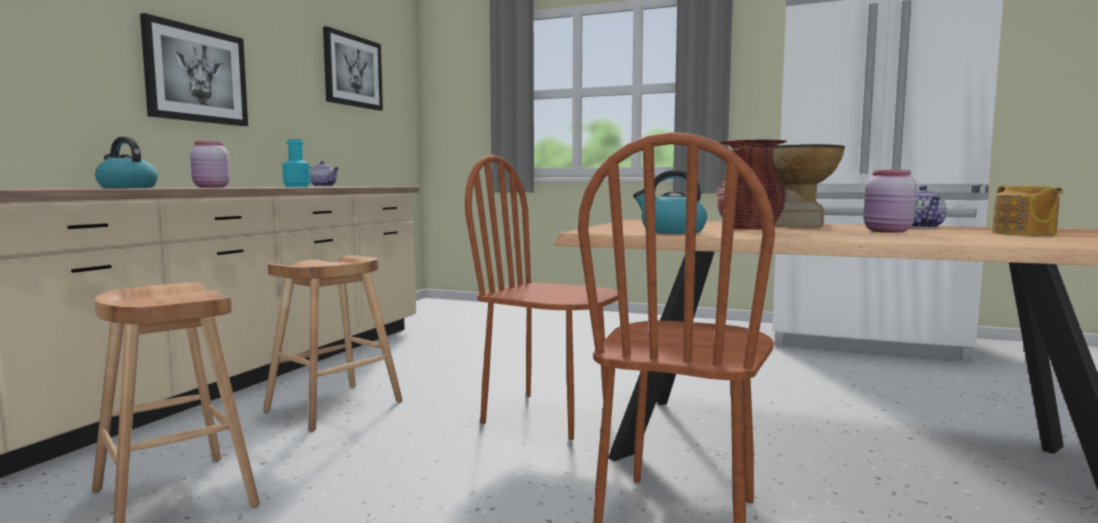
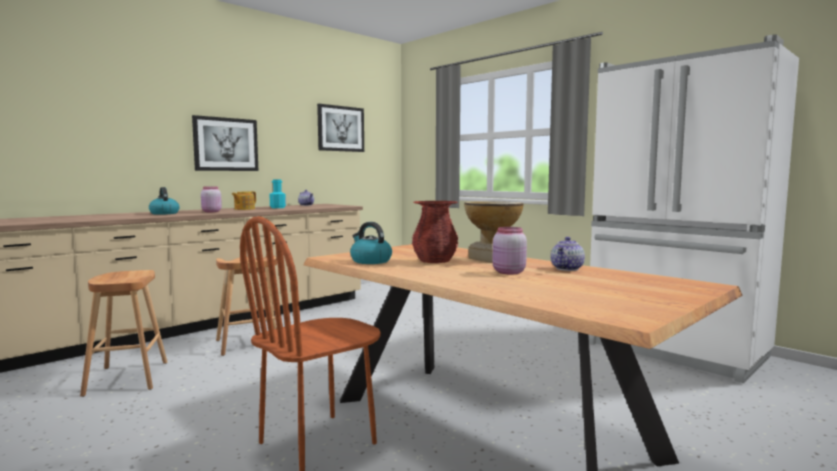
camera: 25 degrees right, 0 degrees up
brown chair [465,155,618,440] -> none
teapot [992,186,1063,236] -> teapot moved to [232,191,256,210]

